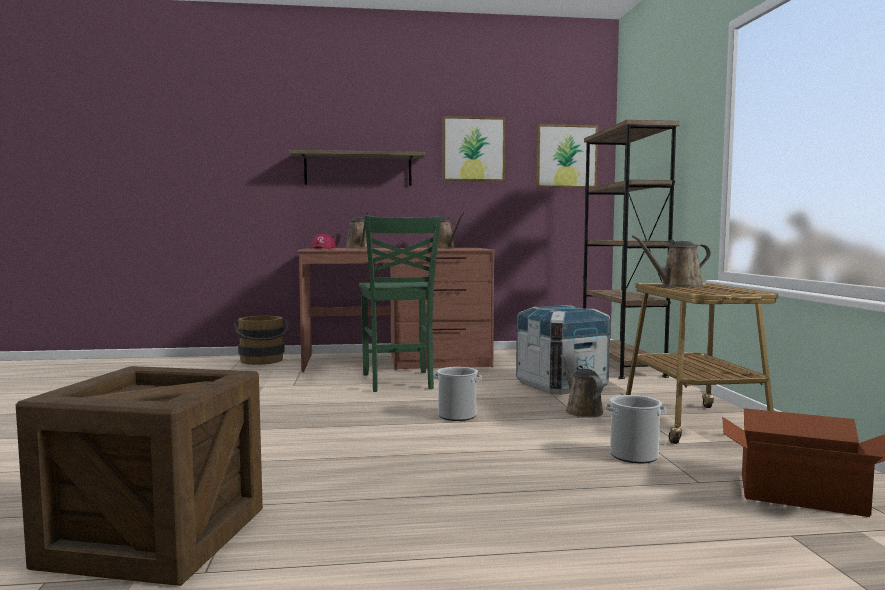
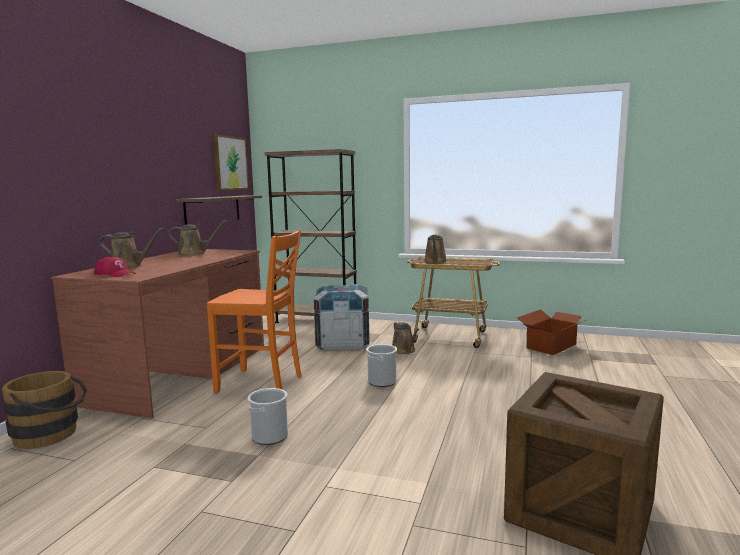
camera: 65 degrees left, 5 degrees up
shelf [289,150,425,186] -> shelf moved to [176,195,262,225]
green chair [359,215,441,392] -> orange chair [207,230,302,393]
picture [442,116,506,181] -> none
brown watering can [560,355,604,417] -> brown watering can turned 120 degrees counterclockwise [392,322,419,354]
bucket [605,395,666,463] -> bucket moved to [248,388,288,445]

